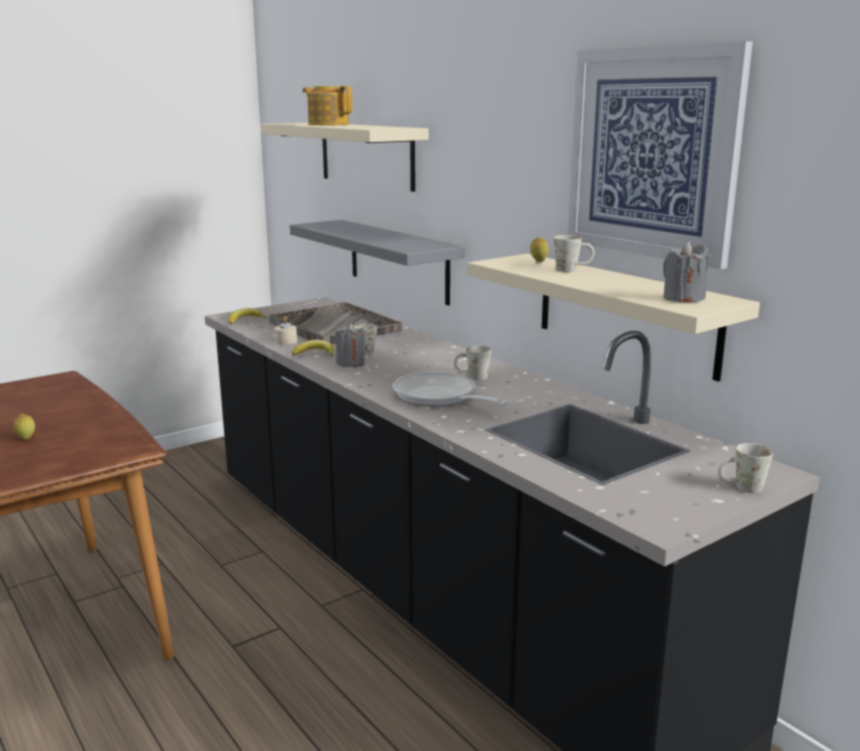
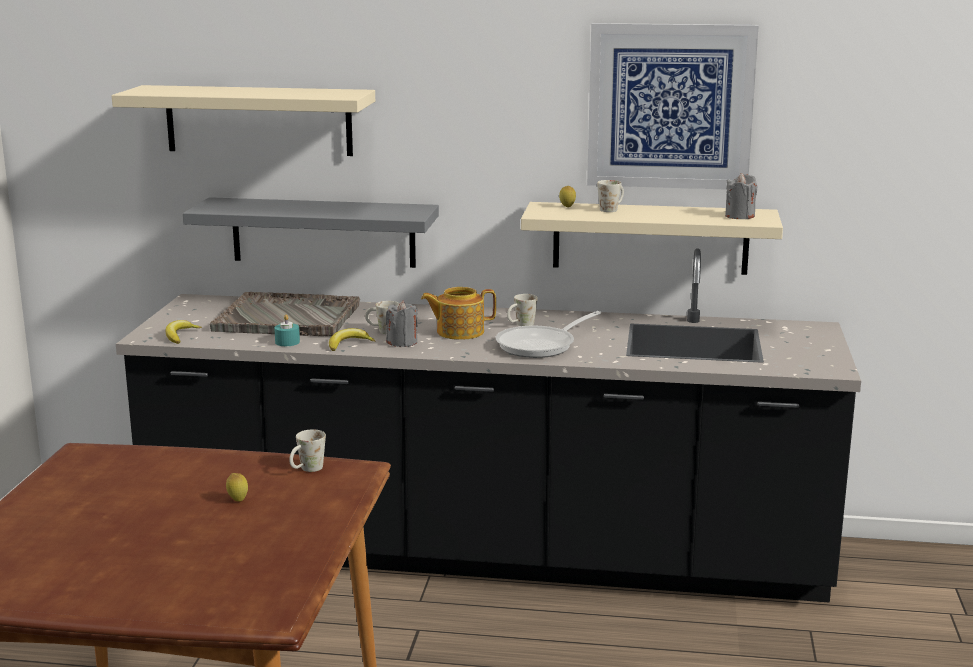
camera: 45 degrees left, 0 degrees up
beige candle [275,316,297,345] -> turquoise candle [274,314,300,346]
teapot [303,86,352,126] -> teapot moved to [421,287,496,340]
frying pan [393,372,509,407] -> frying pan turned 45 degrees counterclockwise [495,311,601,358]
white mug [718,443,773,493] -> white mug moved to [289,429,326,472]

